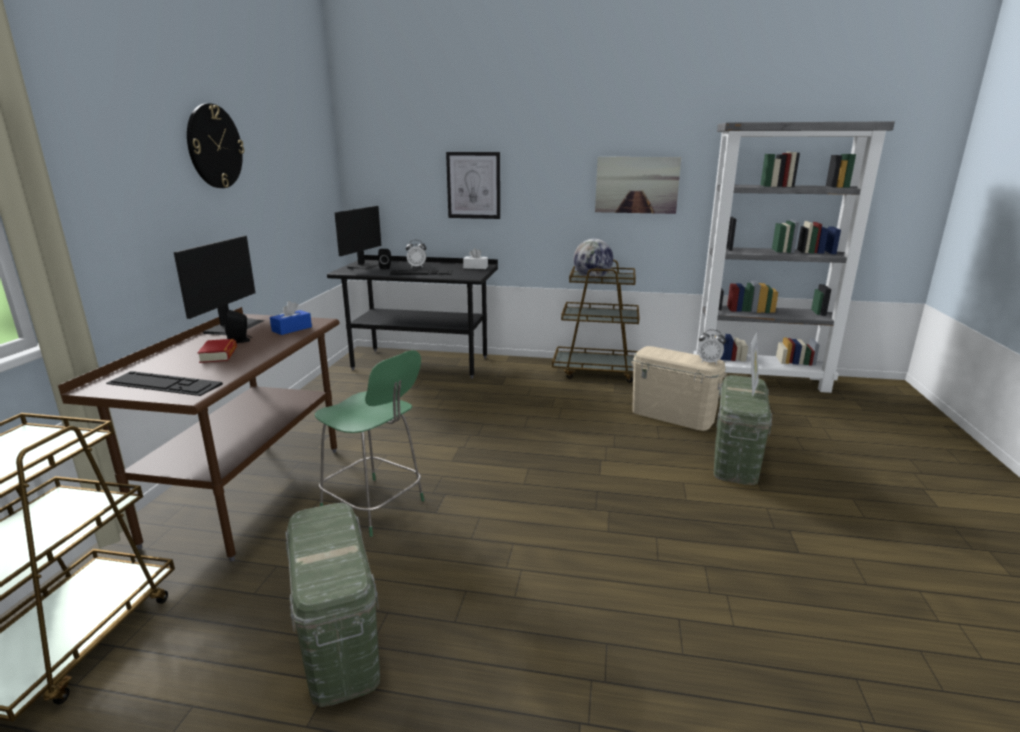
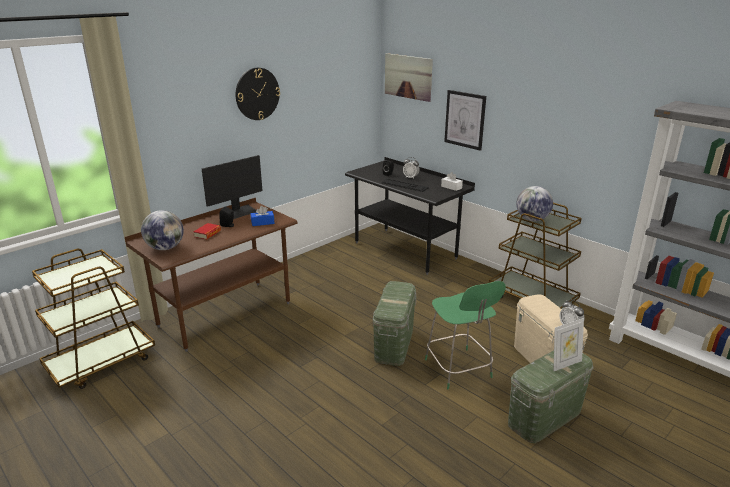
camera: 35 degrees right, 5 degrees up
keyboard [106,371,223,396] -> globe [141,210,184,250]
green storage box [285,503,380,707] -> green storage box moved to [373,281,416,366]
green chair [315,350,424,537] -> green chair moved to [425,281,506,389]
monitor [334,206,381,270] -> none
picture [595,157,681,214] -> picture moved to [385,53,433,102]

